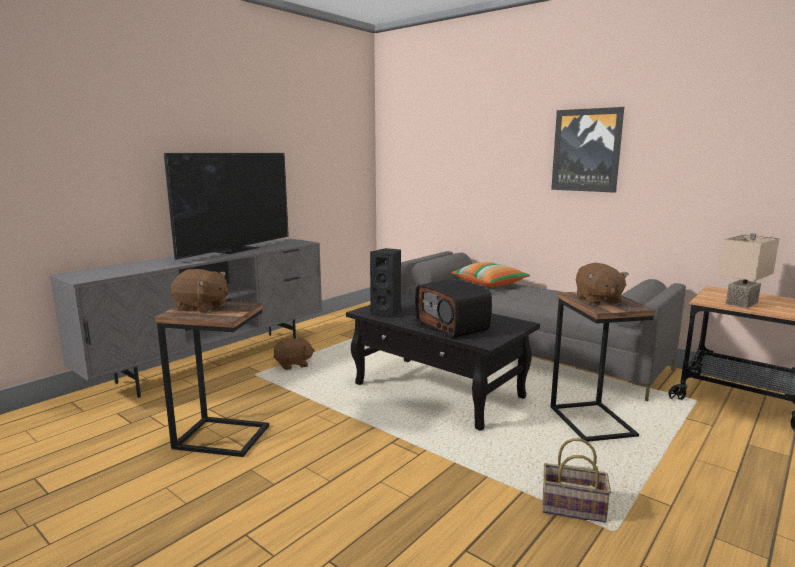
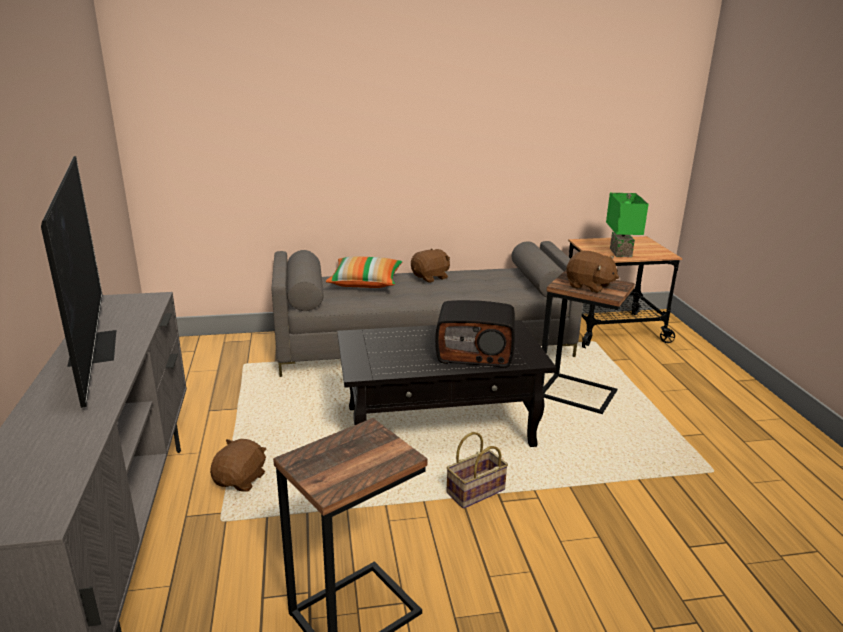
camera: 50 degrees left, 10 degrees up
brown plush toy [171,269,229,313] -> brown plush toy moved to [411,249,450,283]
black speaker [370,248,401,317] -> none
basket [542,438,611,523] -> basket moved to [446,432,508,509]
picture [551,107,624,193] -> none
beige table lamp [719,233,780,308] -> green table lamp [606,193,649,257]

